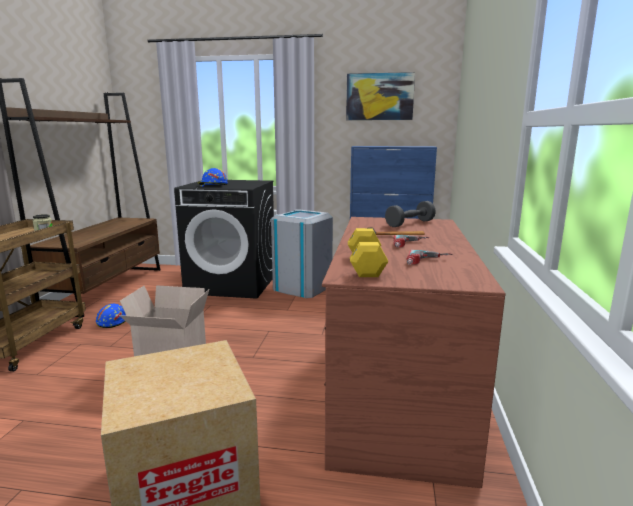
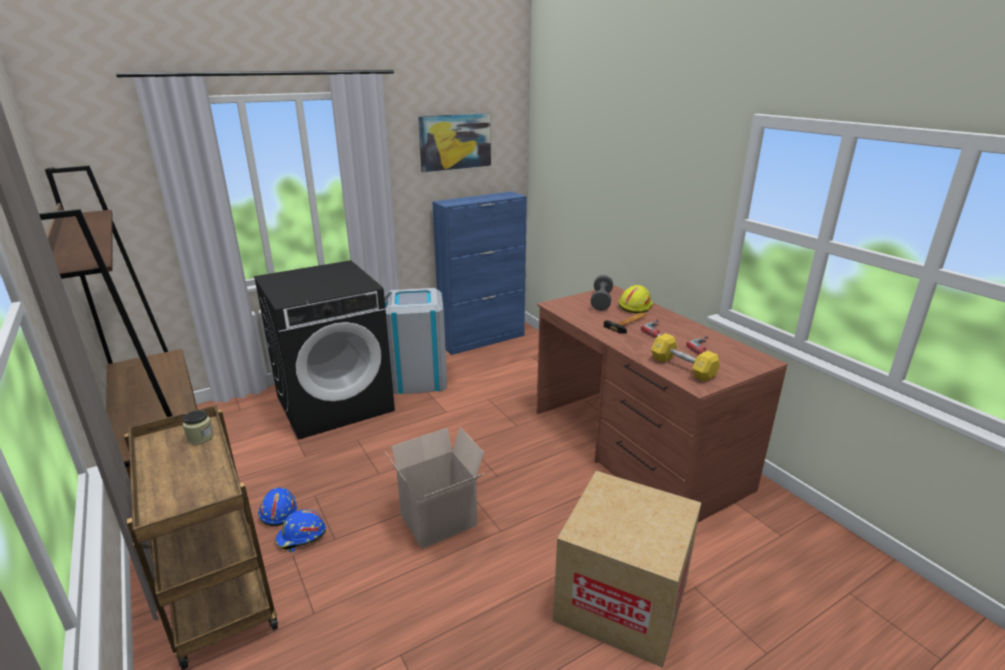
camera: 40 degrees left, 10 degrees up
blue hard hat [198,168,228,187] -> blue hard hat moved to [275,509,326,552]
none -> yellow hard hat [618,285,653,314]

